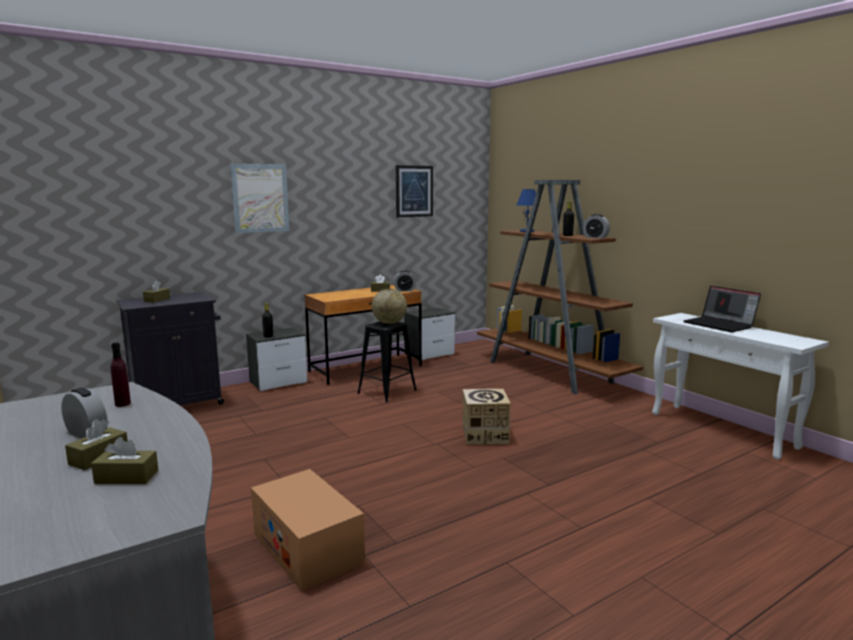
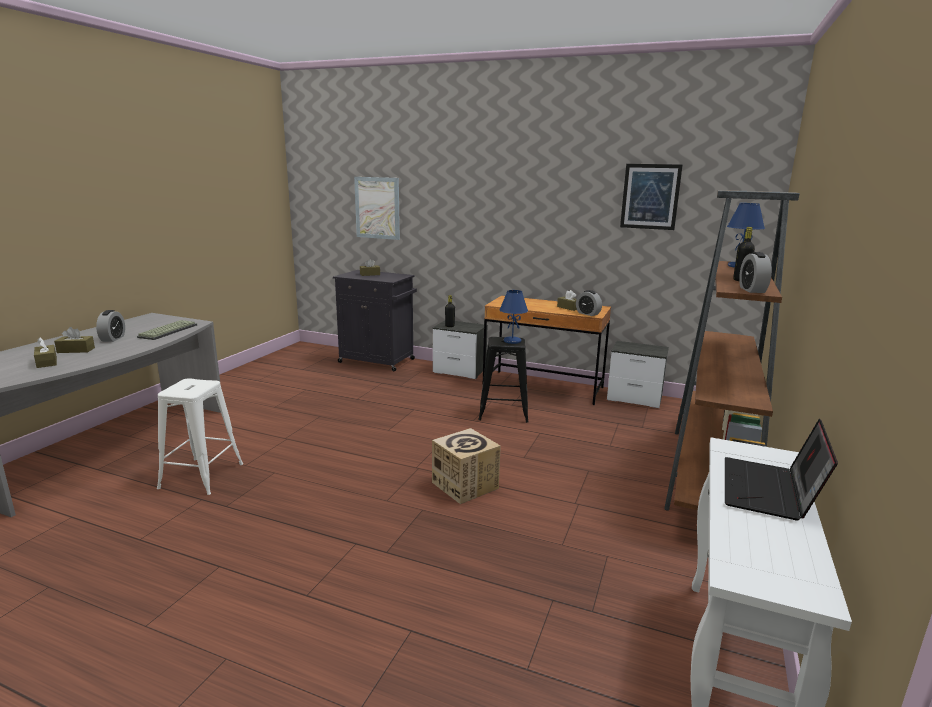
camera: 55 degrees right, 5 degrees up
purple bottle [111,342,131,407] -> keyboard [137,320,197,340]
picture [230,164,289,233] -> picture moved to [354,177,400,240]
cardboard box [251,469,365,592] -> white stool [157,378,243,495]
globe [372,289,407,324] -> blue table lamp [500,290,528,344]

